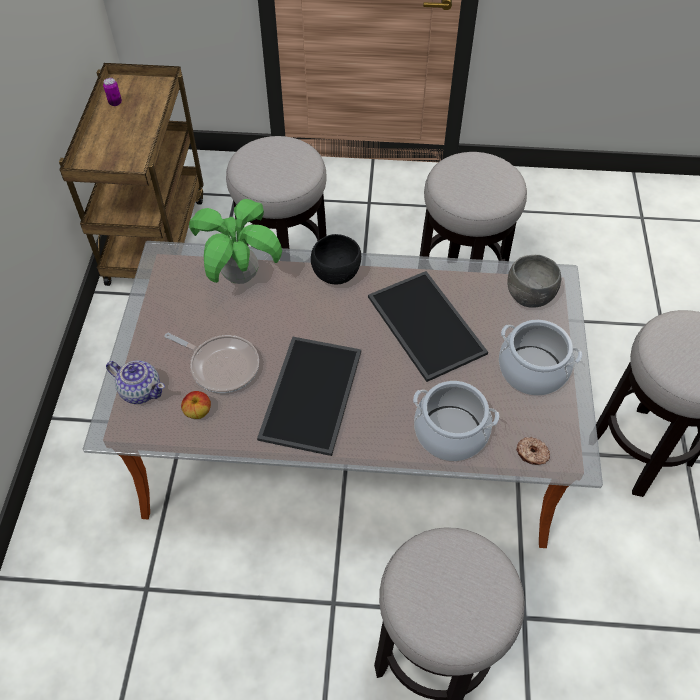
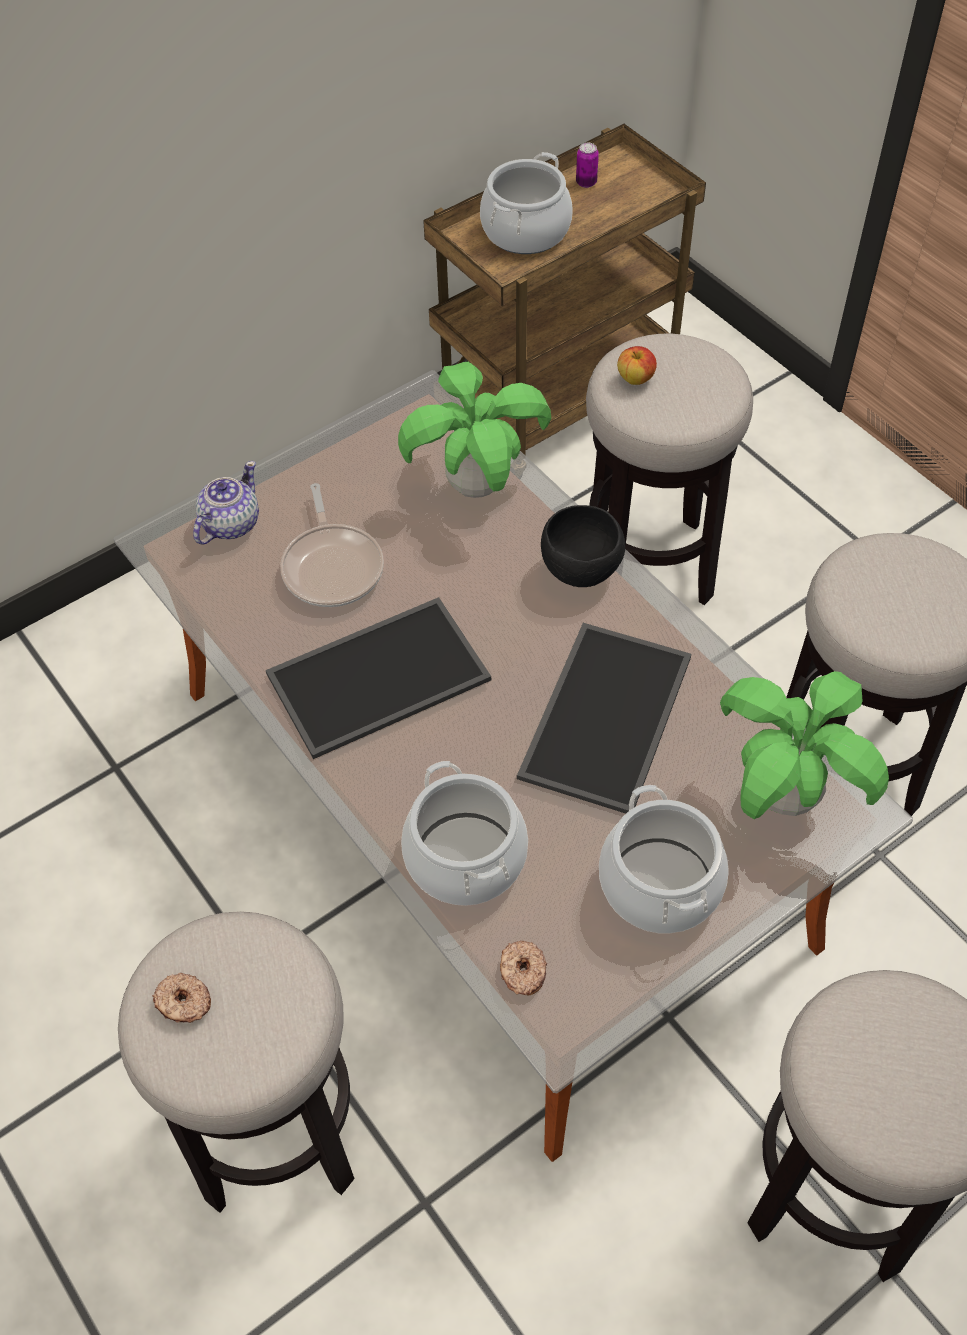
camera: 50 degrees right, 0 degrees up
teapot [106,360,165,404] -> teapot turned 135 degrees counterclockwise [193,461,259,545]
apple [181,391,211,419] -> apple moved to [617,346,657,385]
grey bowl [507,255,561,308] -> potted plant [720,671,889,819]
none -> donut [152,973,211,1023]
none -> cooking pot [480,152,572,254]

